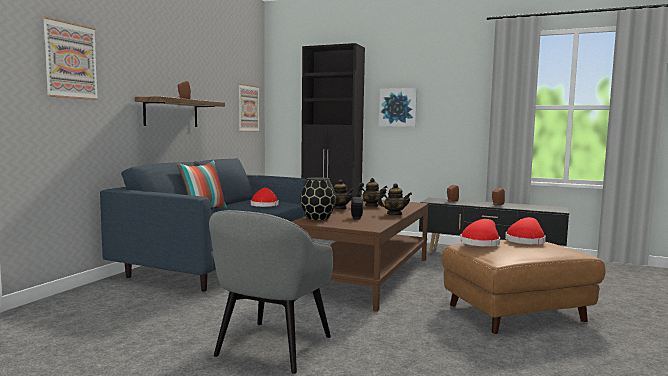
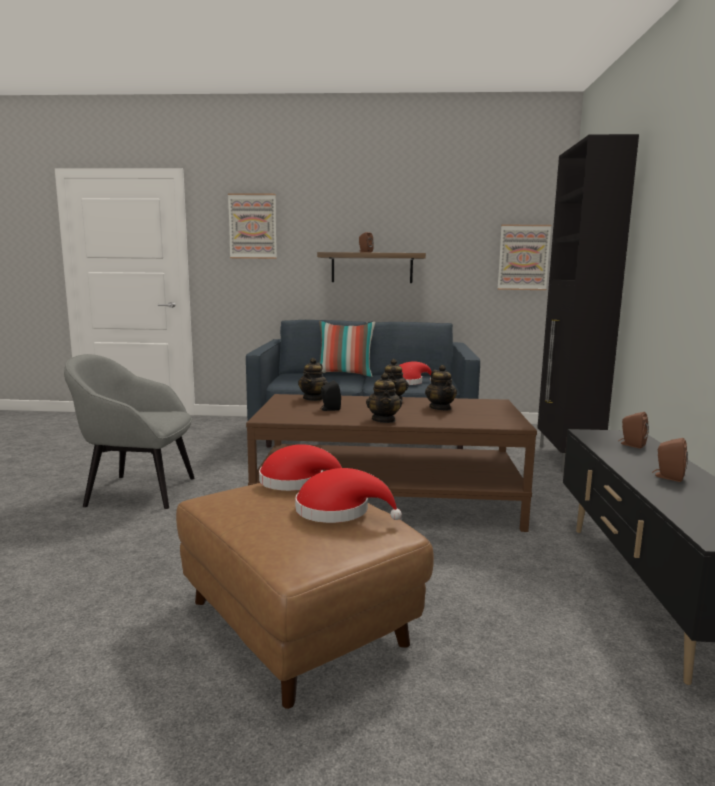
camera: 70 degrees right, 5 degrees up
black vase [300,177,336,220] -> teapot [298,358,328,401]
picture [379,88,417,127] -> none

